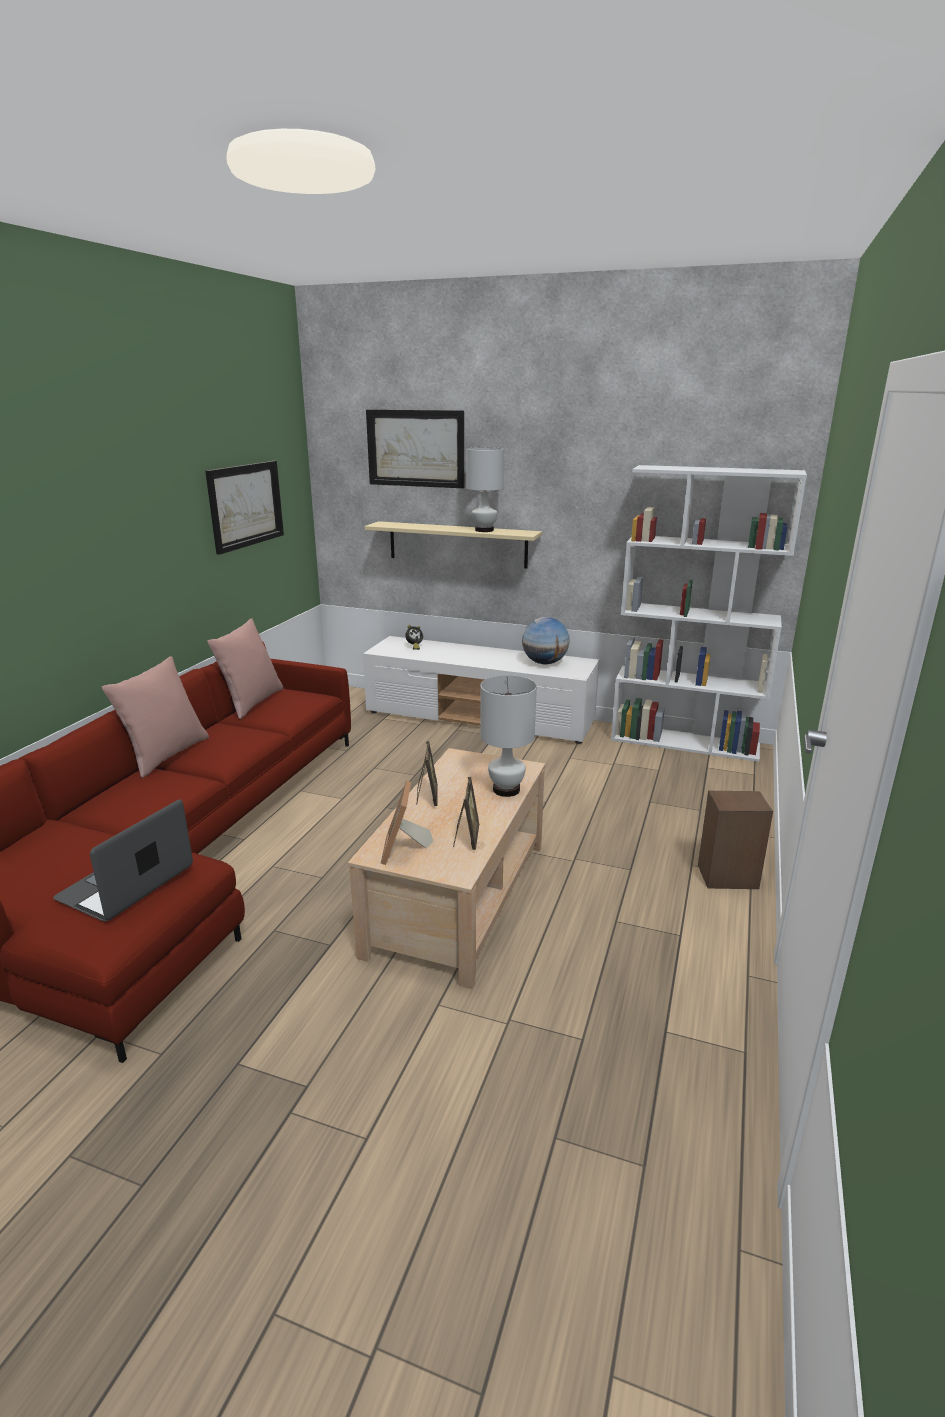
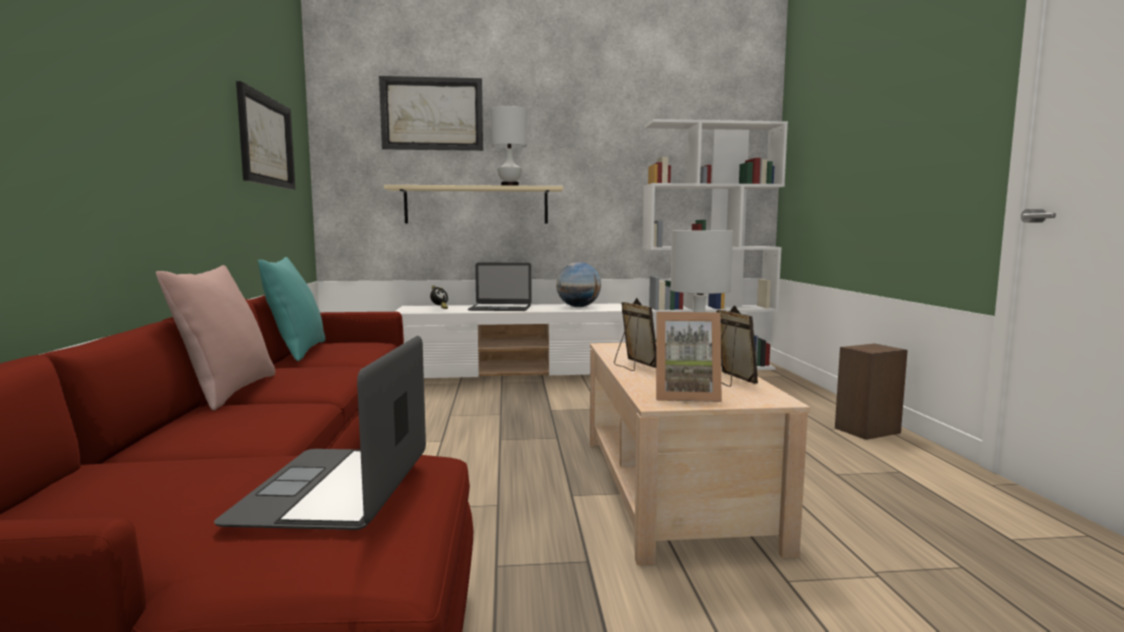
camera: 25 degrees left, 15 degrees down
pink pillow [207,618,283,719] -> turquoise pillow [258,257,325,361]
picture frame [381,781,434,865] -> picture frame turned 60 degrees counterclockwise [656,312,722,402]
none -> laptop [468,263,532,311]

